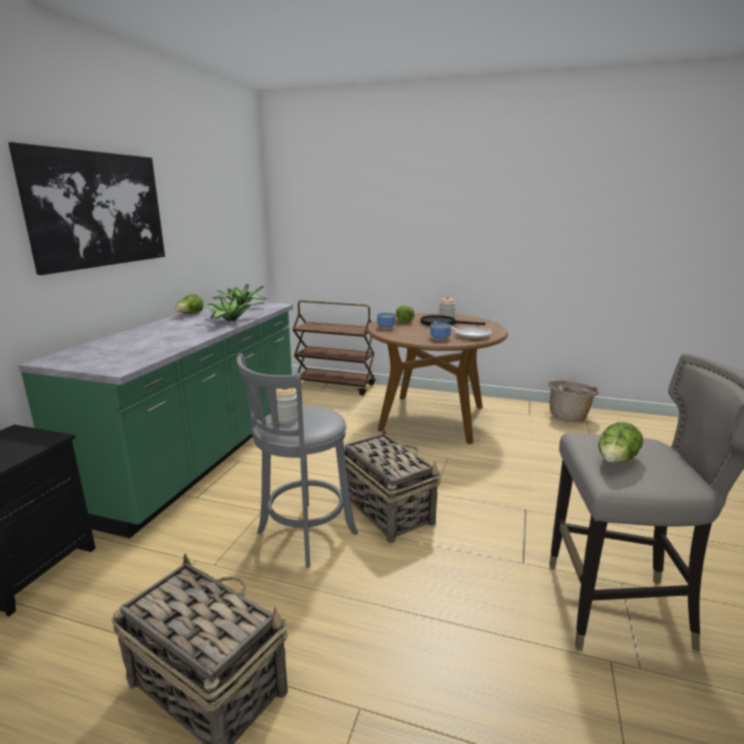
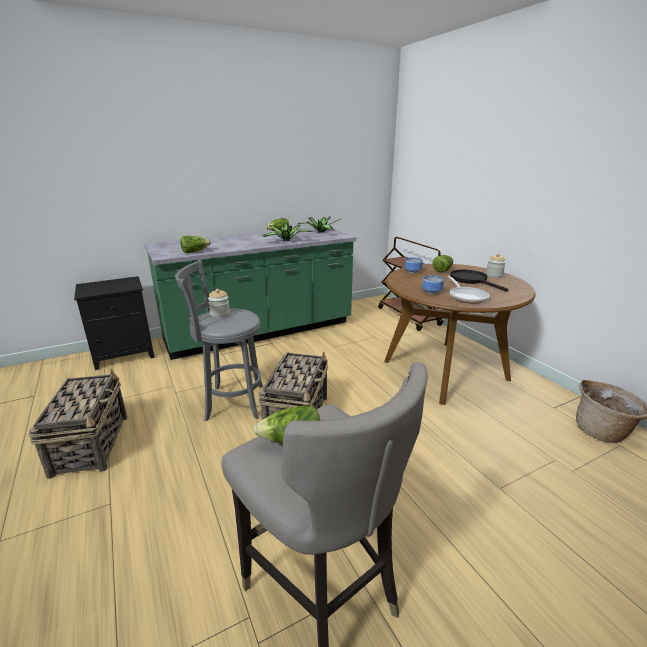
camera: 45 degrees right, 5 degrees up
picture [8,142,165,275] -> none
none -> lettuce [180,236,211,253]

